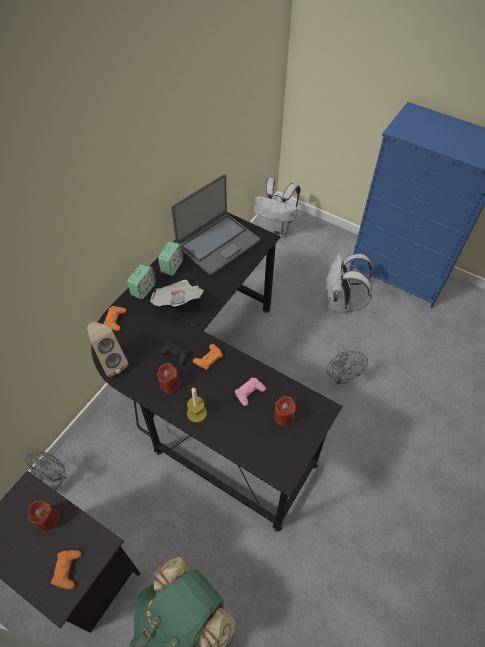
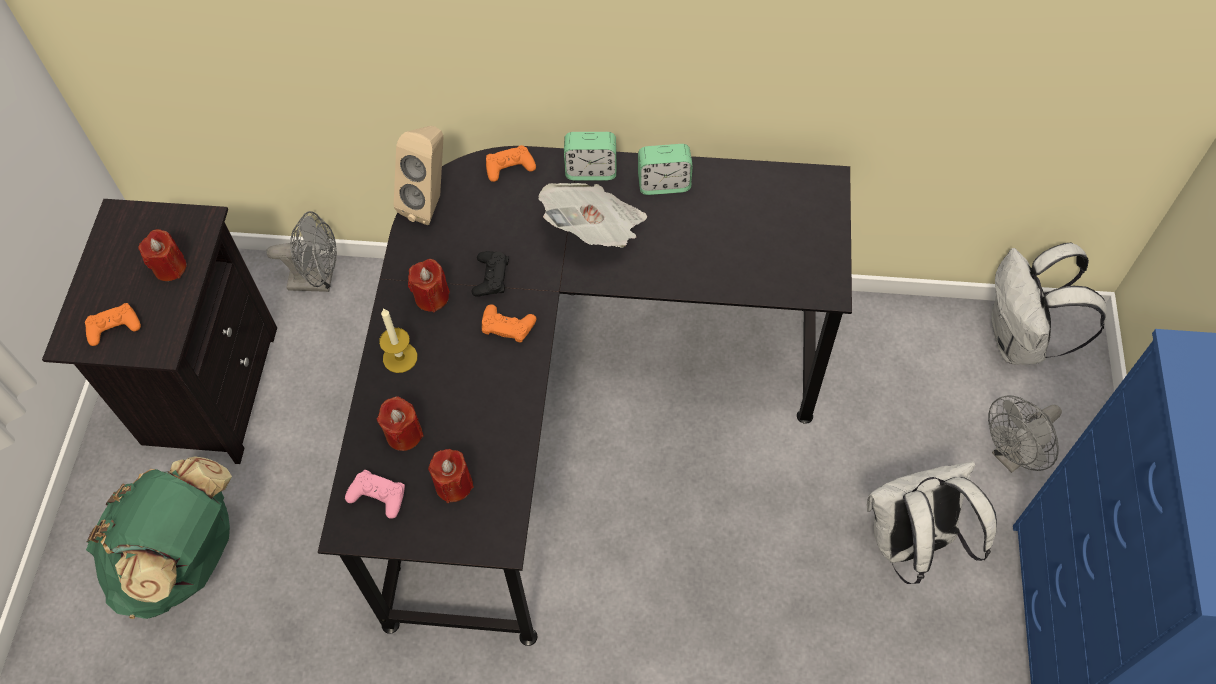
camera: 65 degrees right, 5 degrees up
laptop [171,174,260,275] -> none
pink game controller [234,377,266,406] -> pink game controller moved to [345,470,405,519]
grey fan [327,344,368,385] -> grey fan moved to [988,396,1062,473]
none -> red candle [377,396,424,451]

